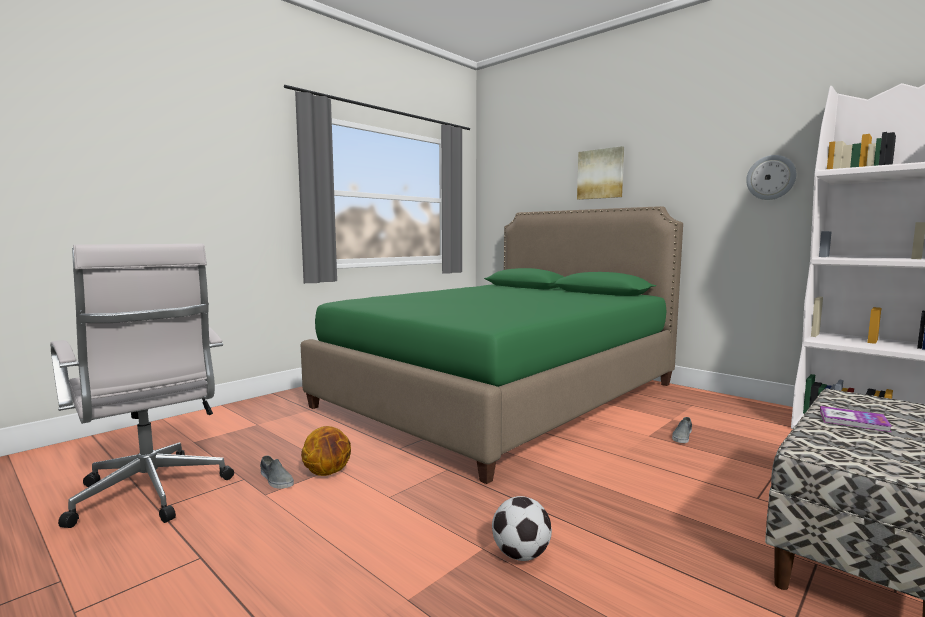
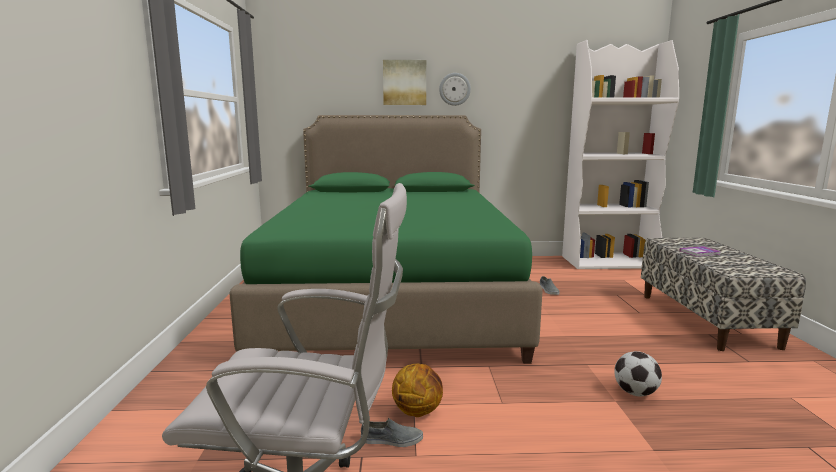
camera: 45 degrees left, 5 degrees up
wall clock [746,155,796,200] -> wall clock moved to [439,73,471,106]

